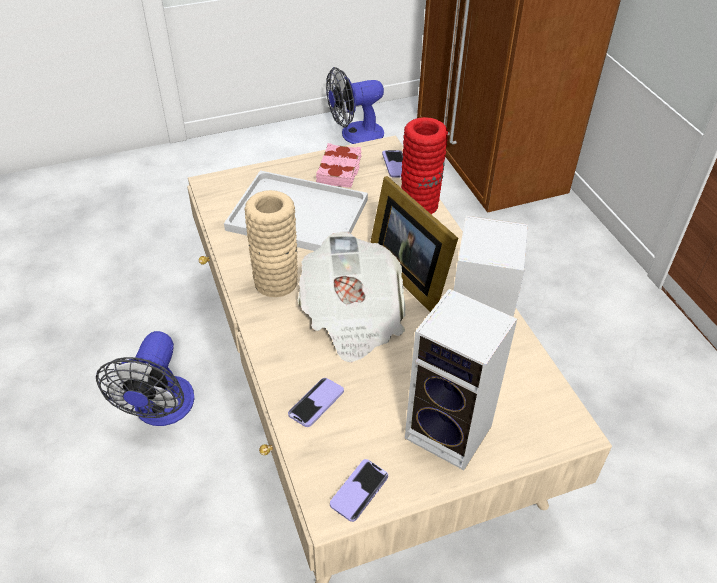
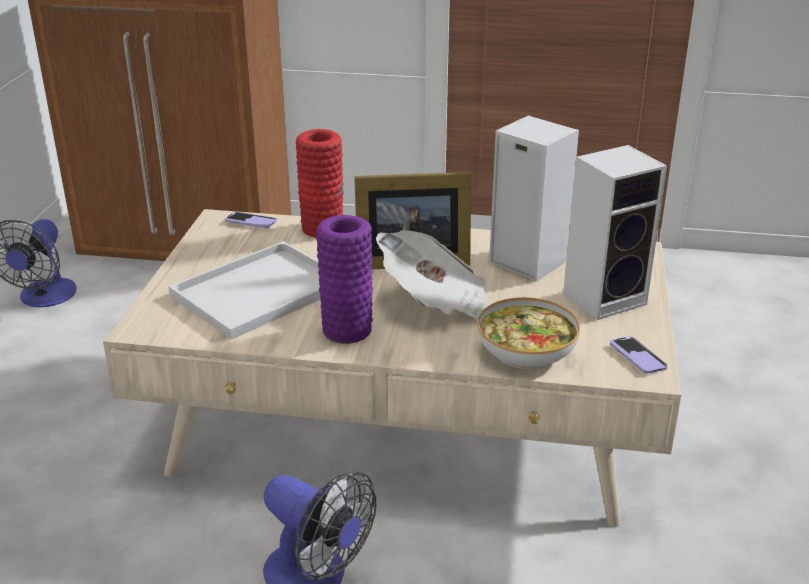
camera: 60 degrees left, 15 degrees down
beige vase [244,190,298,297] -> purple vase [316,215,373,344]
phone [288,378,344,427] -> bowl [477,297,580,370]
pink book [316,143,362,188] -> none

